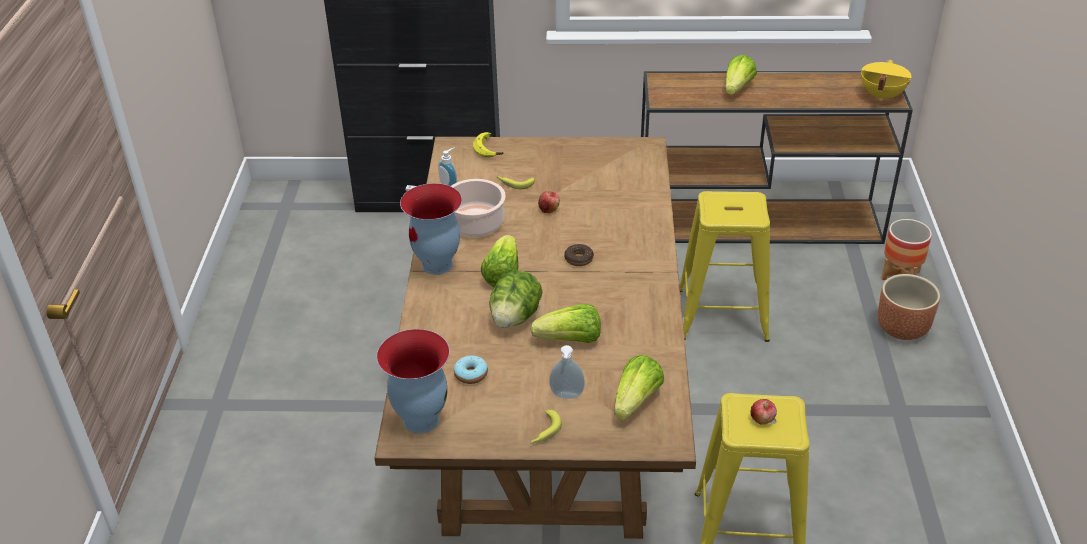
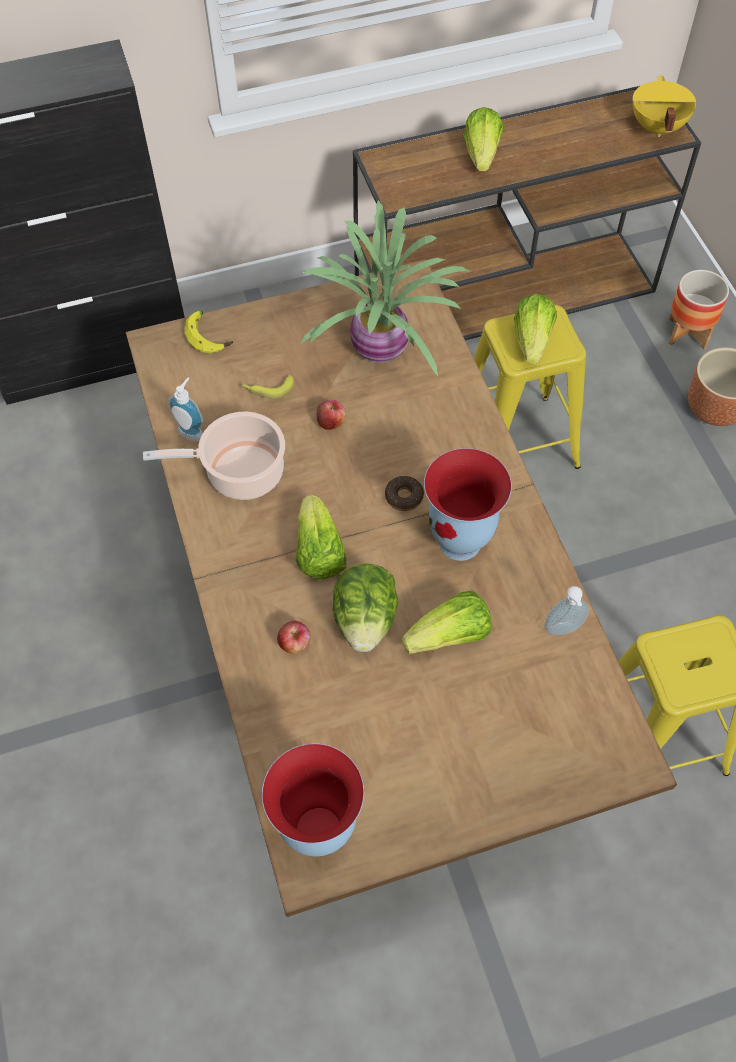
camera: 20 degrees left, 20 degrees up
vase [400,183,462,275] -> vase moved to [424,448,512,561]
donut [454,355,488,384] -> none
banana [531,410,562,444] -> none
soap dispenser [549,345,585,399] -> soap dispenser moved to [544,586,589,635]
lettuce [614,355,664,420] -> lettuce moved to [514,294,557,364]
apple [750,399,777,425] -> apple moved to [277,621,310,654]
none -> potted plant [300,200,471,376]

